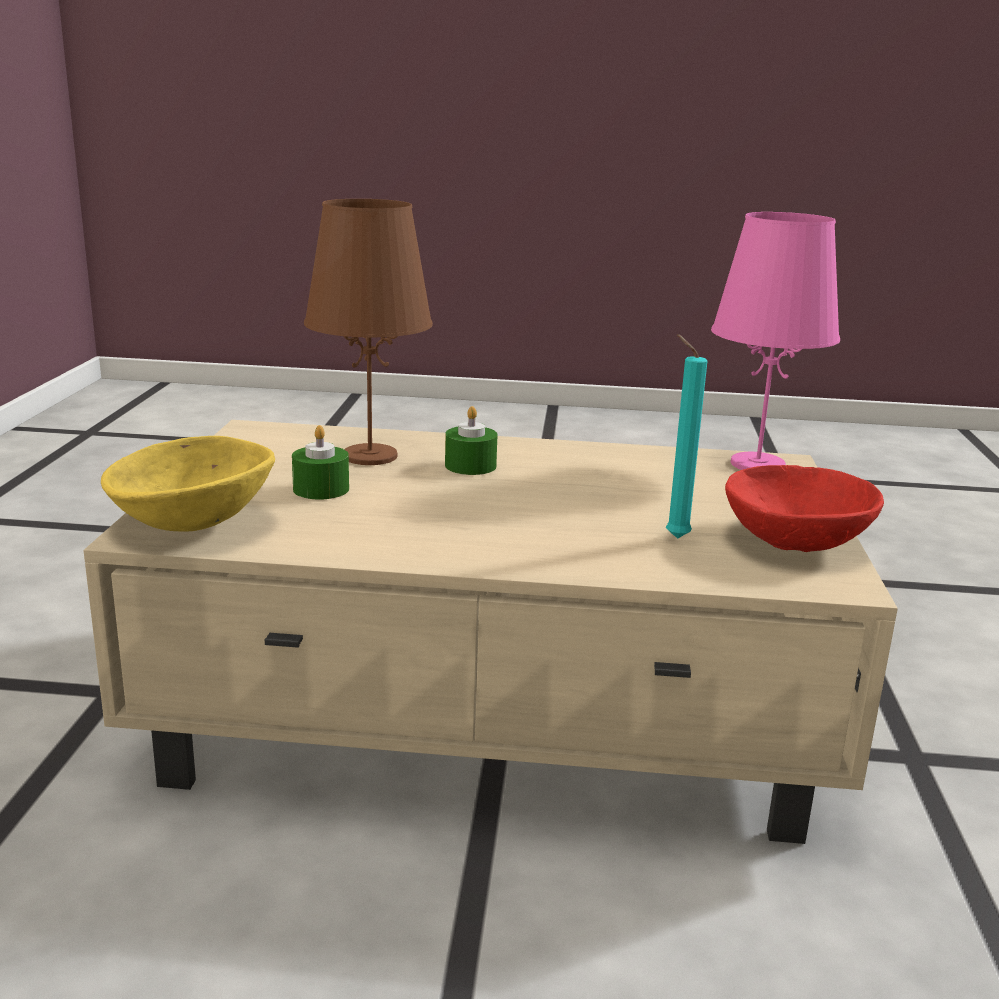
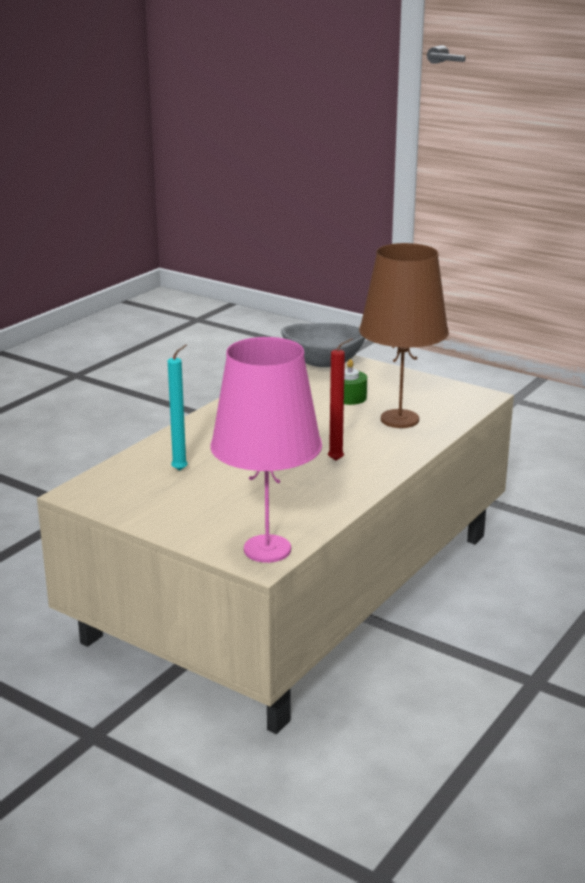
camera: 120 degrees right, 5 degrees up
yellow bowl [101,436,275,532] -> grey bowl [281,323,366,367]
green candle [445,406,497,475] -> none
red bowl [725,465,884,552] -> none
none -> red candle [328,339,352,461]

